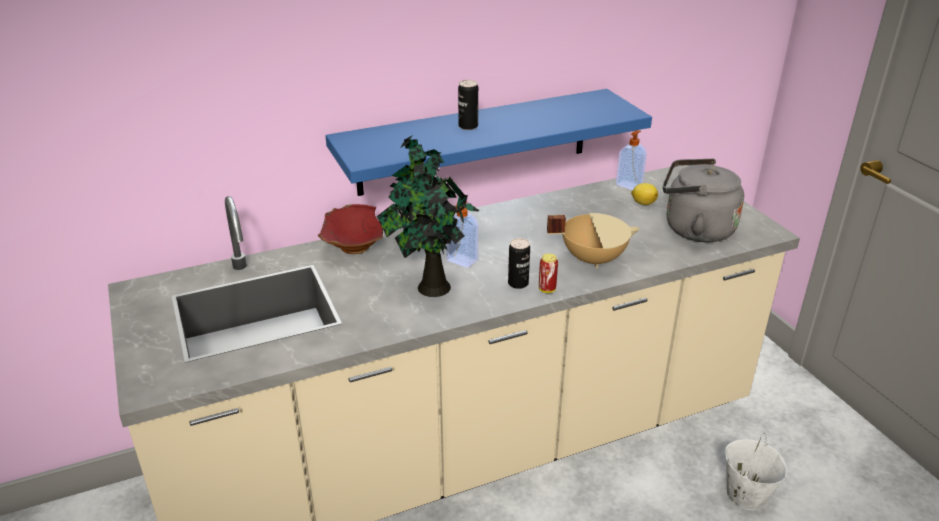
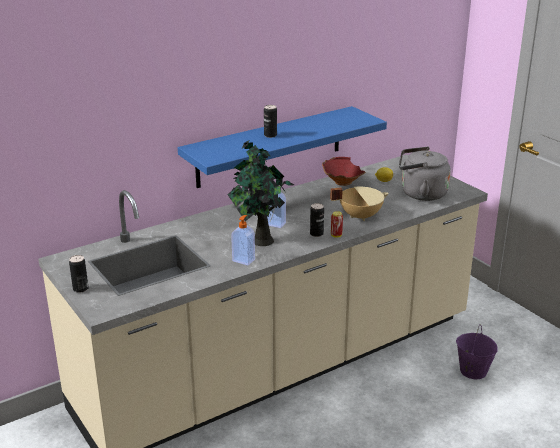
camera: 10 degrees left, 5 degrees down
red bowl [318,204,383,254] -> red bowl moved to [322,157,366,186]
soap dispenser [616,130,647,190] -> soap dispenser moved to [231,215,255,266]
white bucket [724,433,787,510] -> purple bucket [456,324,498,379]
none -> can [69,255,89,293]

